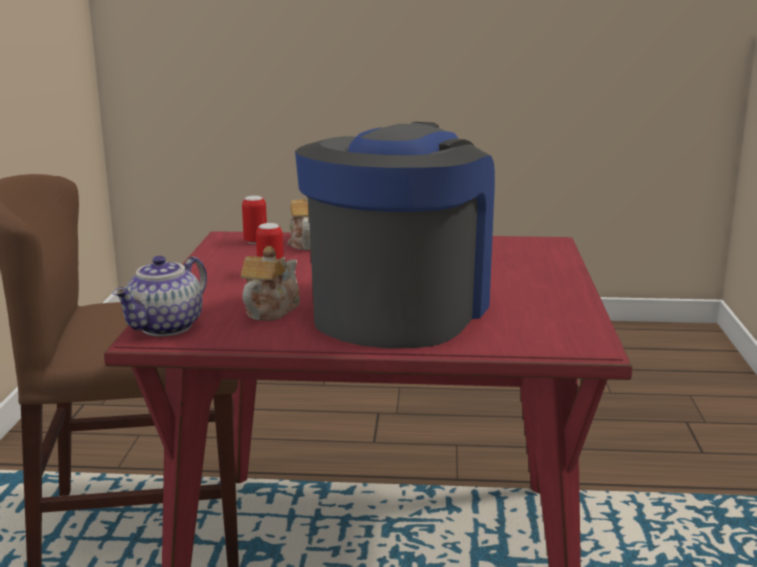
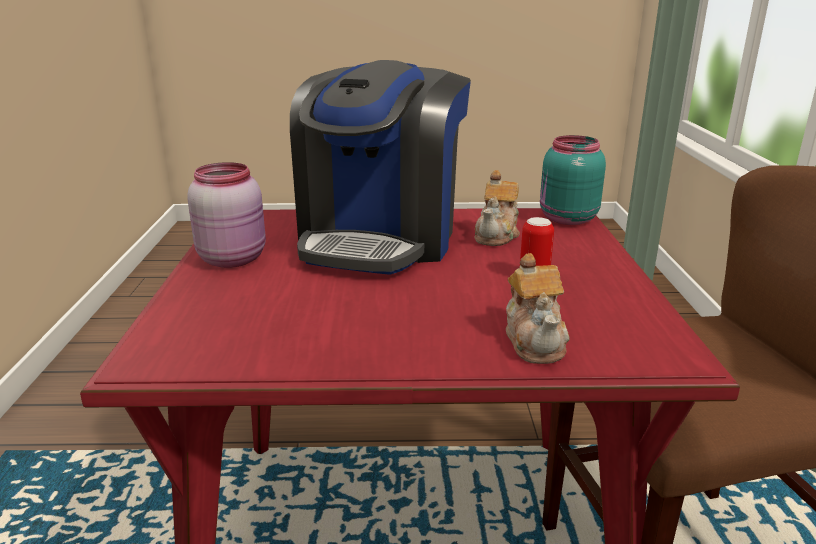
camera: 175 degrees right, 5 degrees up
teapot [112,256,207,337] -> turquoise jar [540,135,606,225]
can [242,196,267,244] -> none
none -> pink jar [187,162,266,268]

